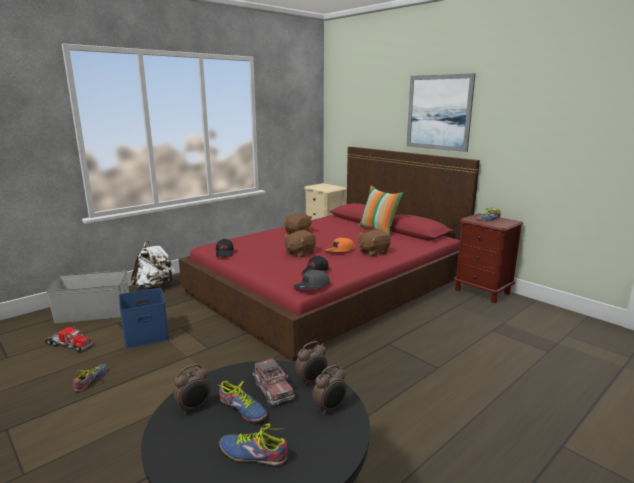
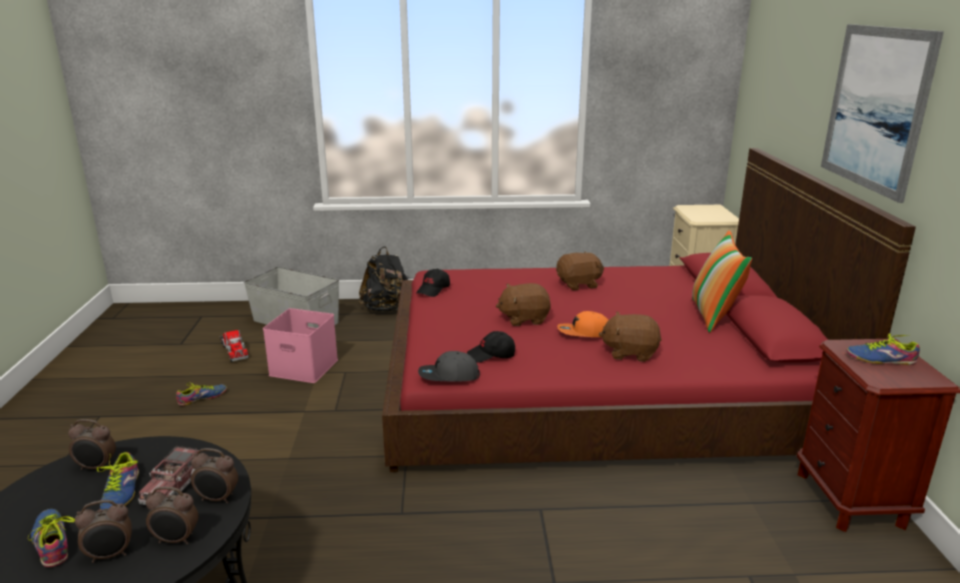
camera: 40 degrees right, 5 degrees up
blue storage box [119,288,169,349] -> pink storage box [263,308,338,383]
white backpack [131,241,175,290] -> black backpack [359,246,408,312]
none -> alarm clock [75,500,132,563]

